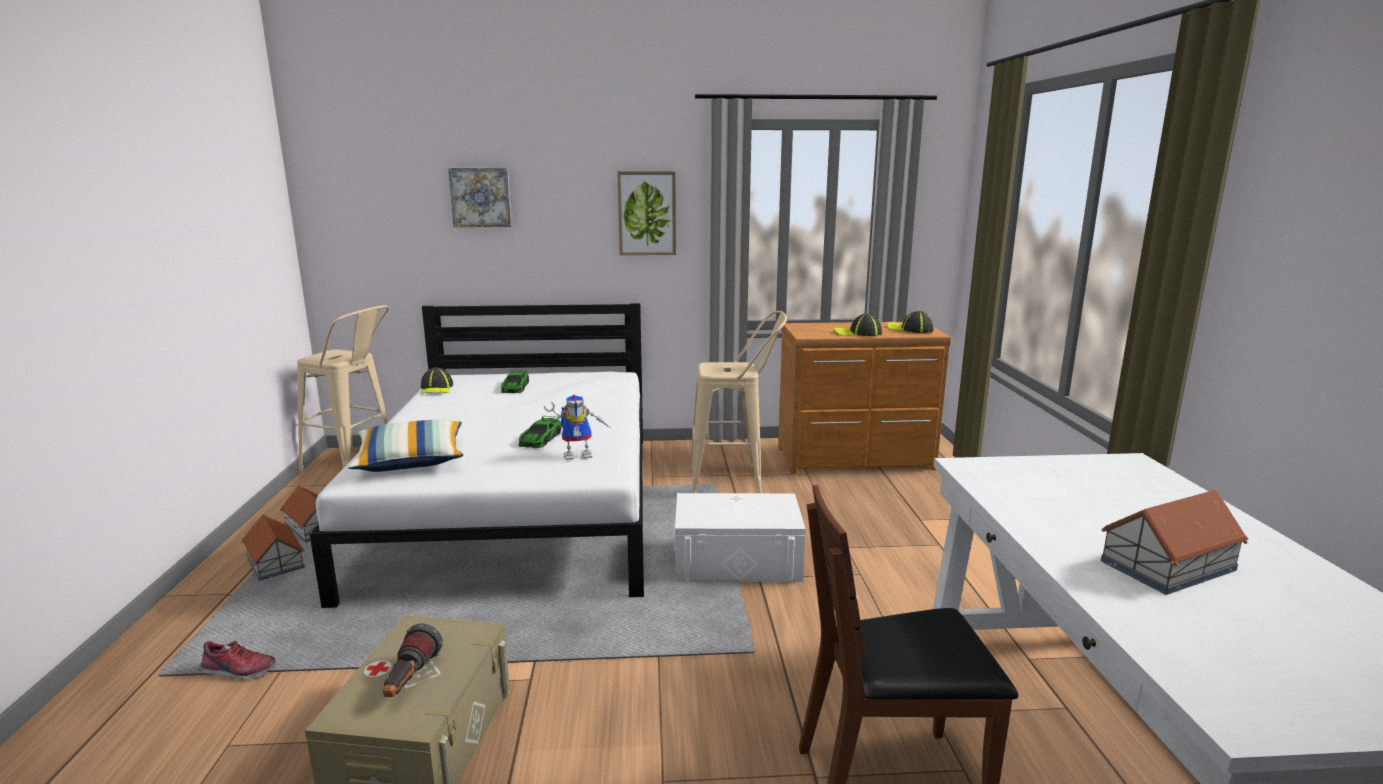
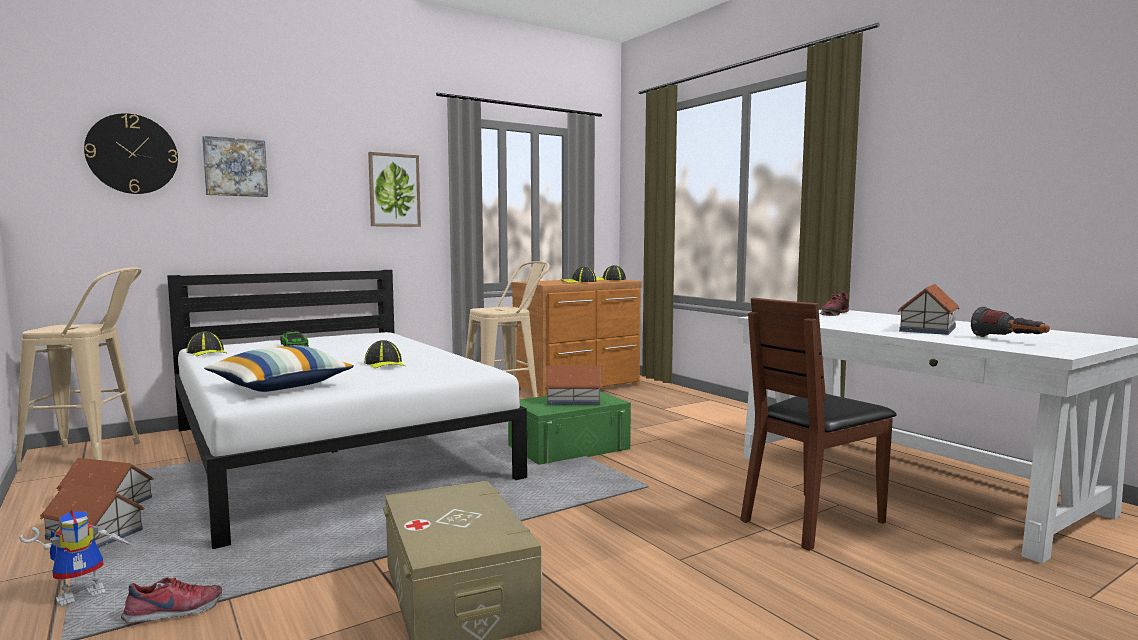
camera: 30 degrees left, 10 degrees down
flashlight [383,623,443,697] -> flashlight moved to [971,307,1050,337]
toy car [518,415,562,448] -> cap [365,340,405,368]
toy robot [544,395,612,460] -> toy robot moved to [19,510,134,607]
white storage box [674,493,805,582] -> green storage box [508,391,631,465]
none -> wall clock [84,113,178,194]
none -> toy house [545,365,602,405]
none -> shoe [820,291,849,316]

